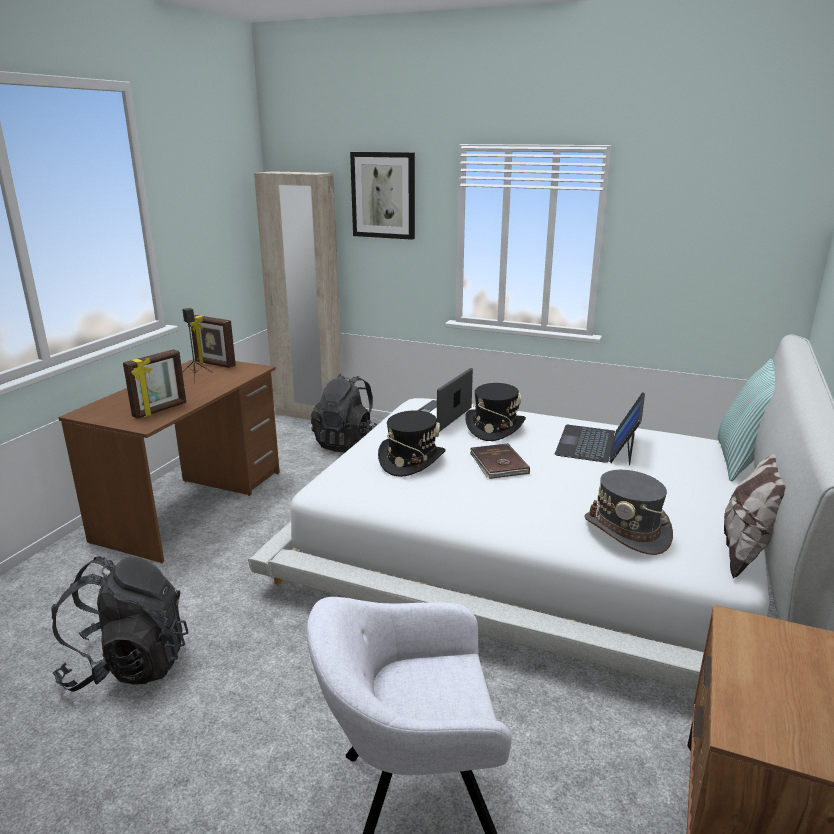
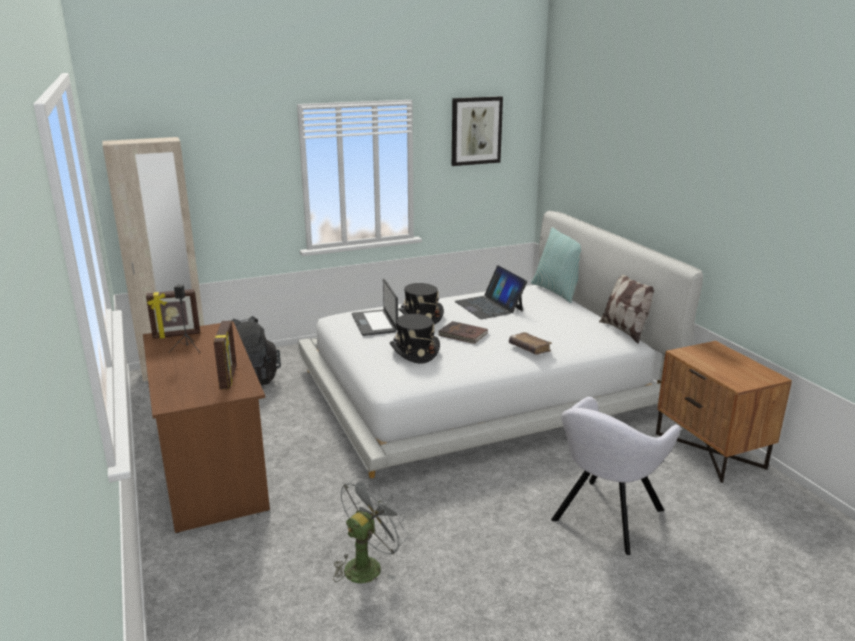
camera: 45 degrees left, 0 degrees up
black backpack [51,556,189,692] -> grey fan [333,476,409,583]
picture [350,152,415,240] -> picture moved to [452,96,503,166]
grey hat [584,470,673,555] -> none
none -> brown book [509,332,552,355]

